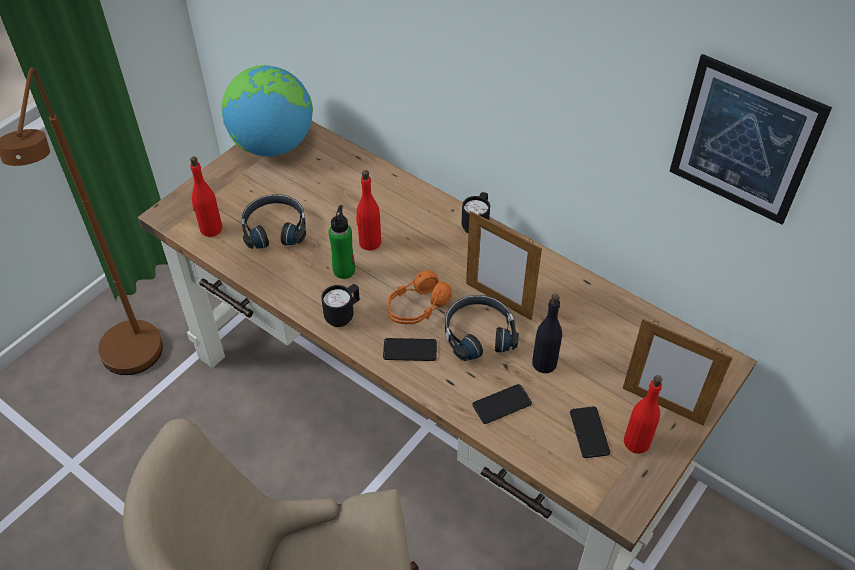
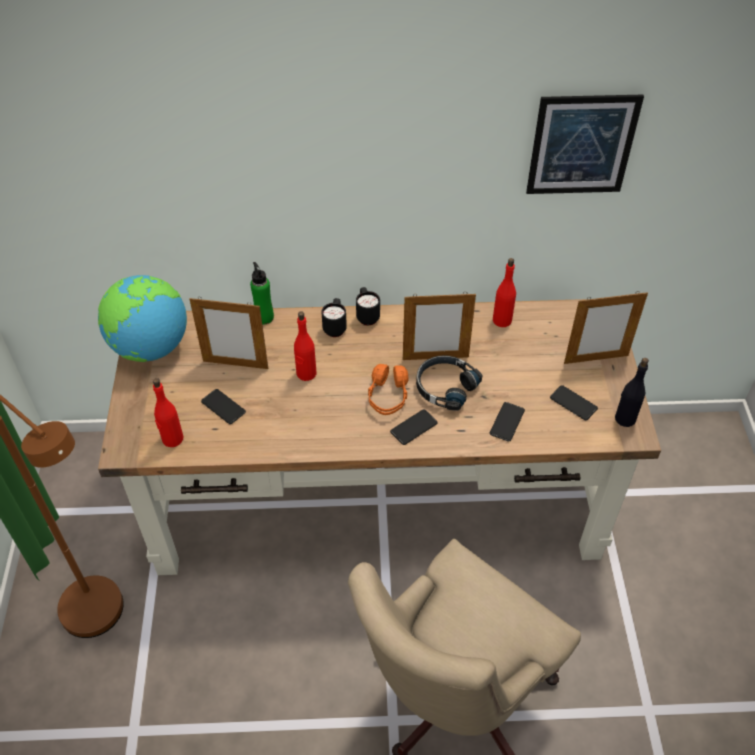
camera: 40 degrees left, 0 degrees up
black headphones [242,194,306,249] -> phone [201,389,246,424]
black mug [321,284,360,327] -> black mug moved to [321,298,347,337]
green bottle [329,205,355,279] -> green bottle moved to [250,262,274,324]
black bottle [532,293,562,373] -> black bottle moved to [615,358,649,427]
red bottle [624,375,662,454] -> red bottle moved to [493,258,516,327]
none -> picture frame [189,298,268,369]

